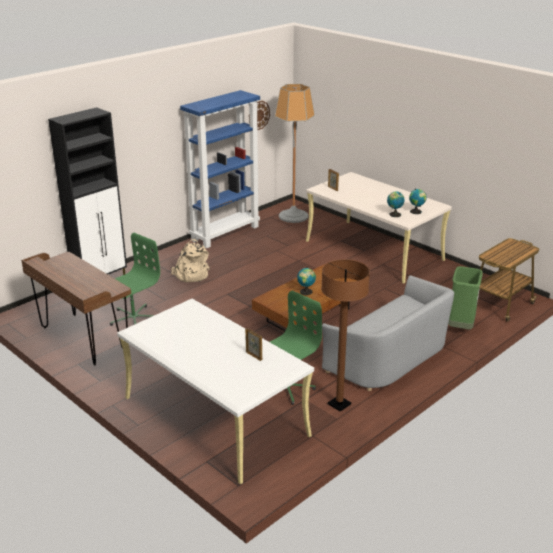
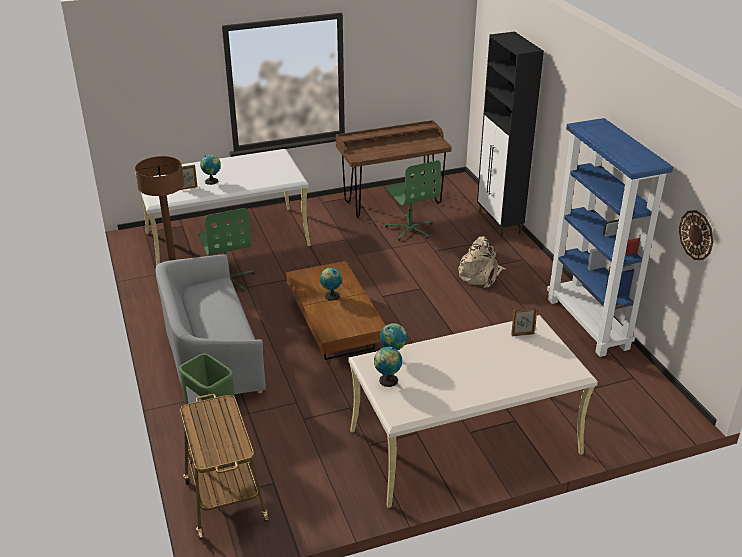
camera: 115 degrees right, 5 degrees up
floor lamp [275,84,315,223] -> none
none -> globe [200,155,221,185]

